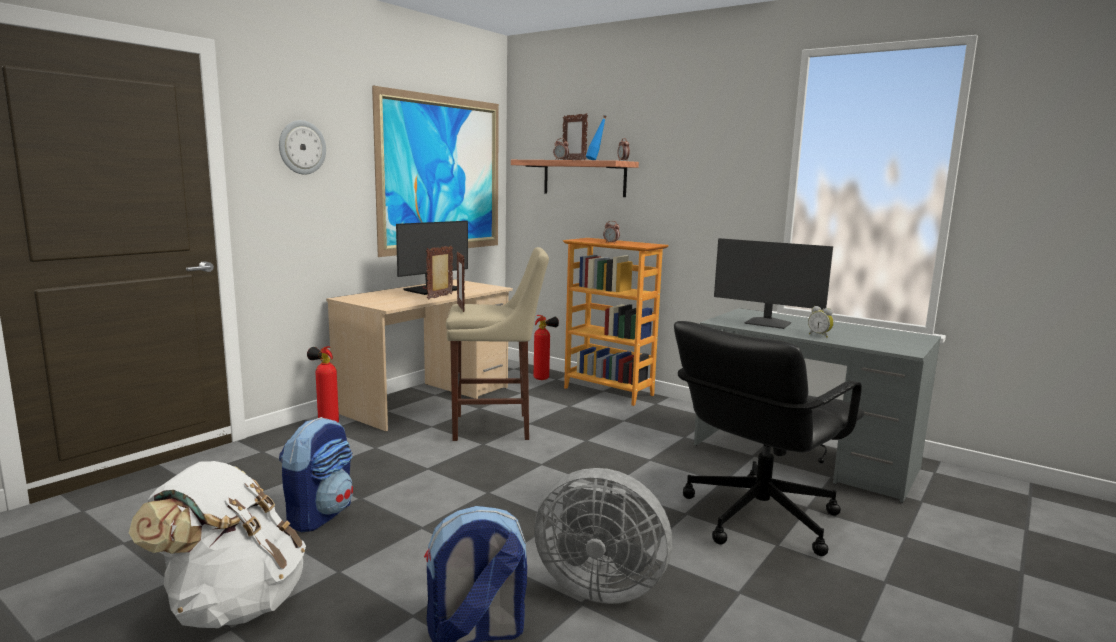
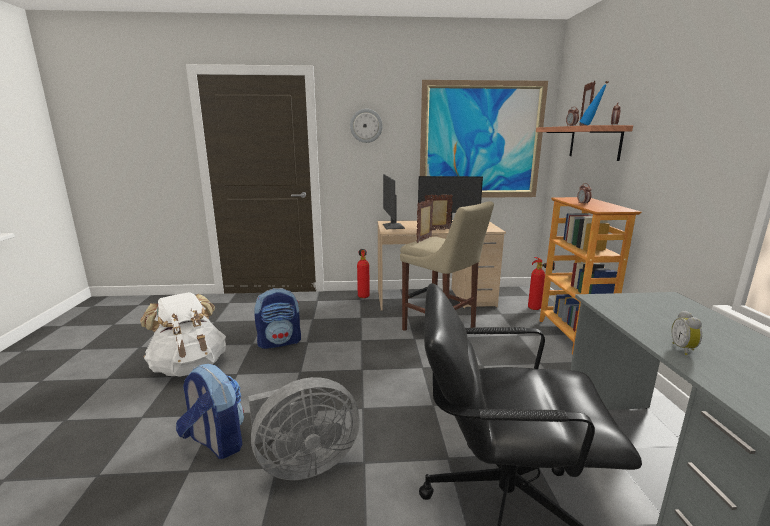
camera: 50 degrees right, 5 degrees up
grey fan [534,468,672,604] -> grey fan turned 90 degrees counterclockwise [248,377,360,480]
monitor [714,238,833,329] -> monitor moved to [383,174,405,229]

